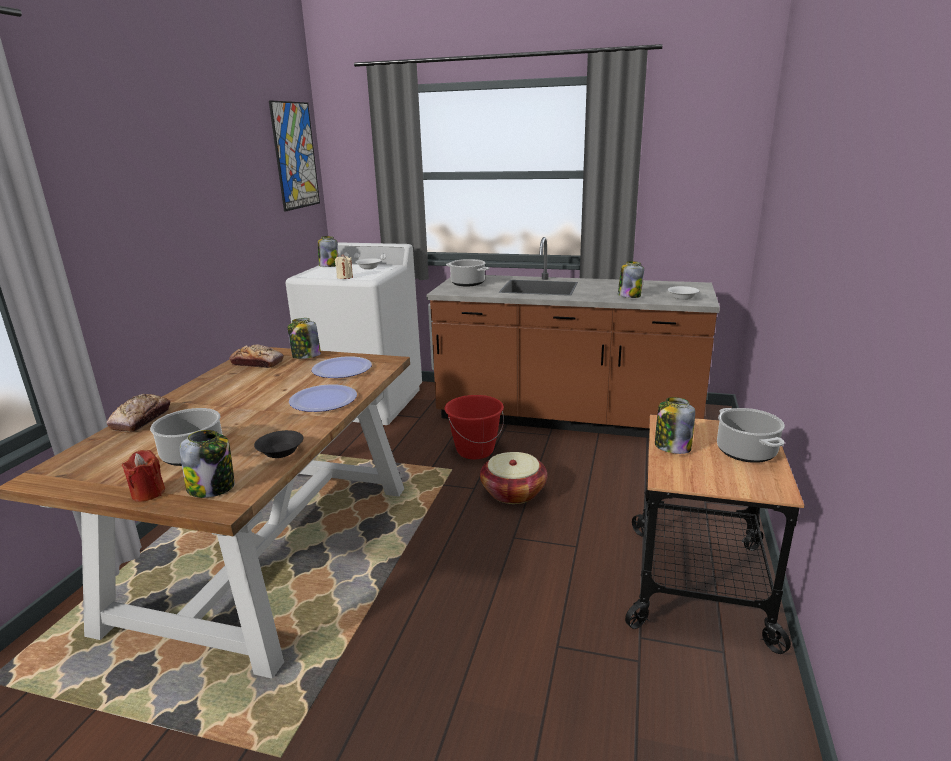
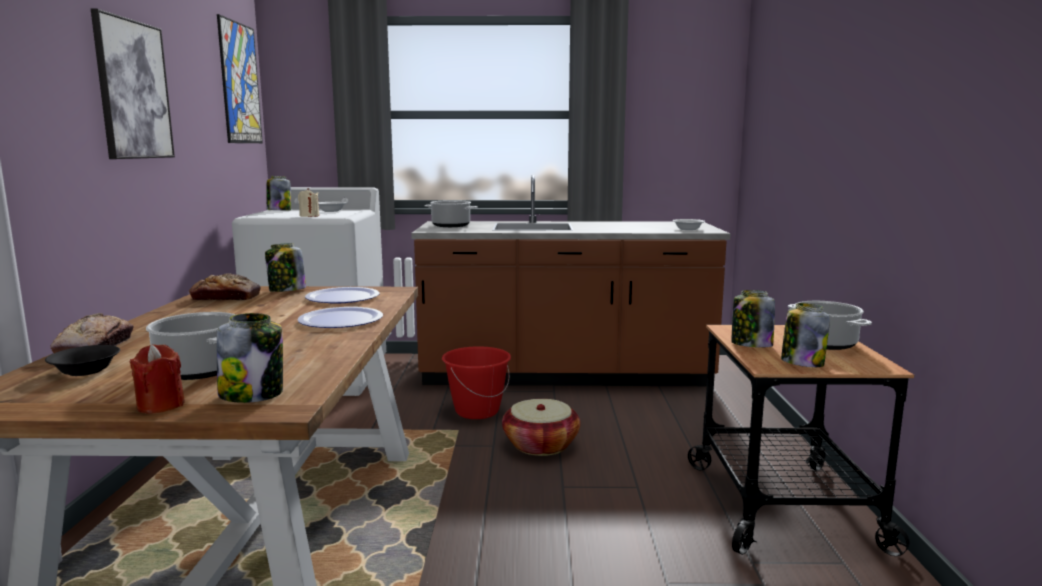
camera: 15 degrees left, 10 degrees down
black bowl [254,430,303,458] -> black bowl moved to [45,345,120,376]
jar [618,261,644,298] -> jar moved to [781,303,830,367]
none -> picture [91,9,175,159]

